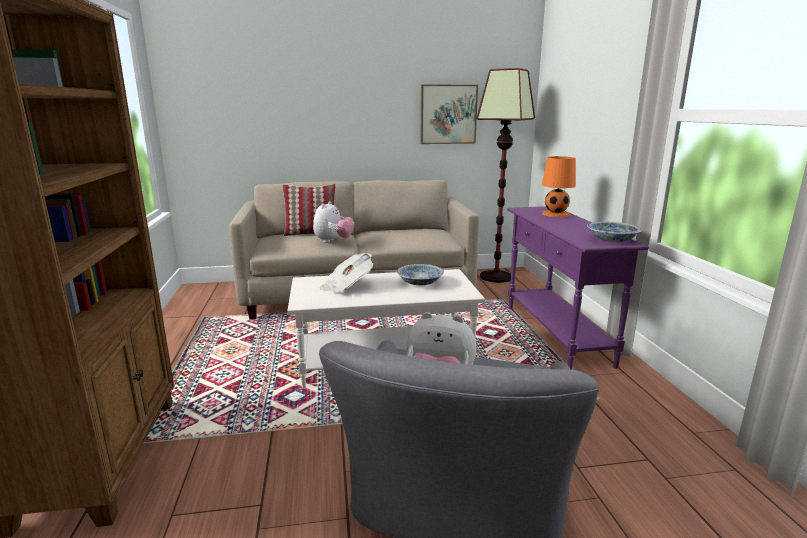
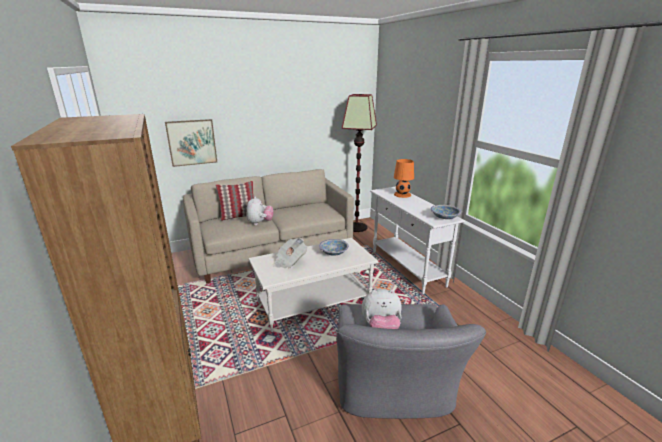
camera: 15 degrees left, 5 degrees up
picture [420,84,478,144] -> picture moved to [165,119,217,167]
purple console table [507,206,649,370] -> white console table [370,187,465,294]

